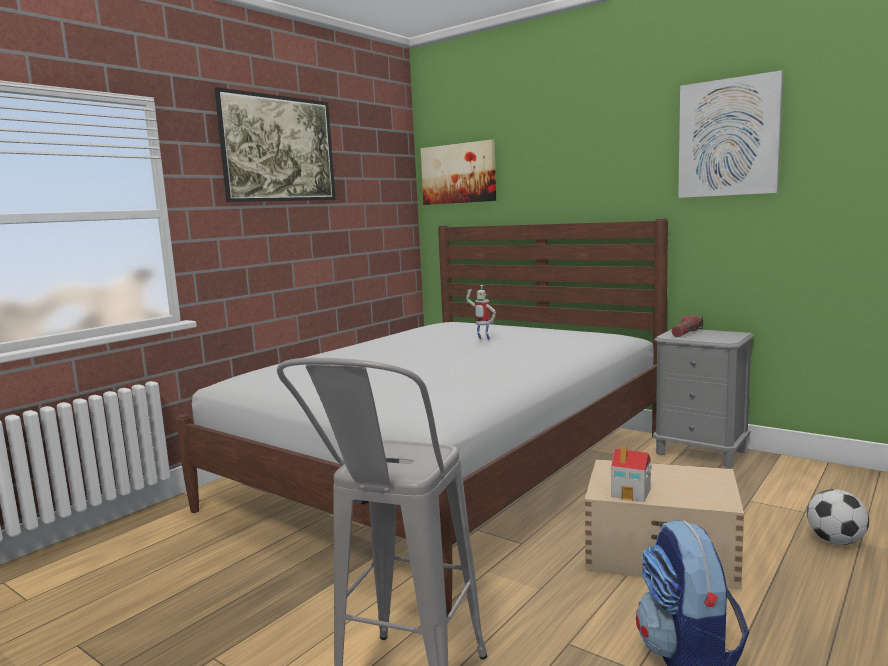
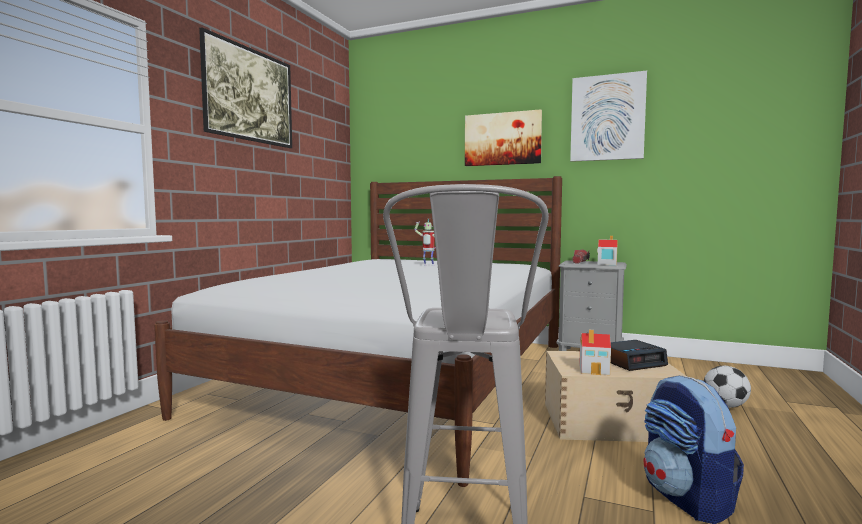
camera: 15 degrees left, 5 degrees down
picture [420,140,496,205] -> picture moved to [465,109,542,166]
none -> toy house [597,236,617,265]
none -> alarm clock [611,340,668,371]

